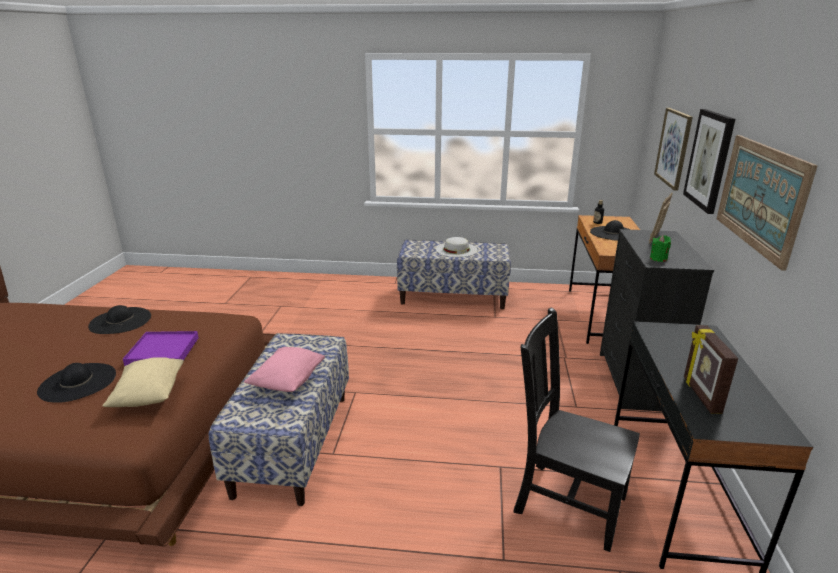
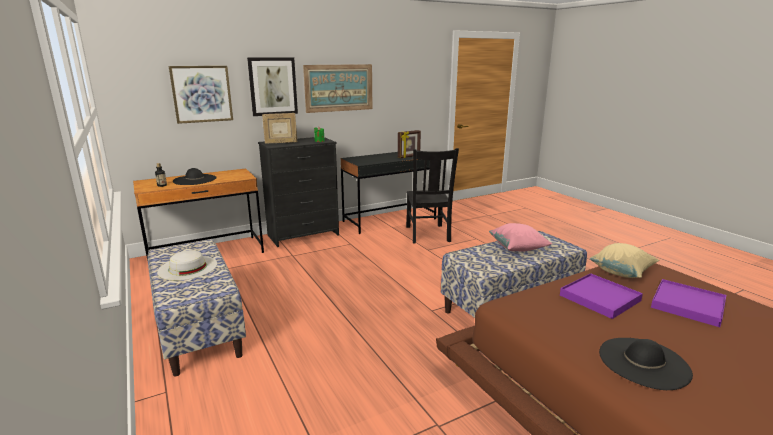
camera: 125 degrees left, 5 degrees down
black hat [37,363,116,403] -> purple tray [651,279,726,327]

